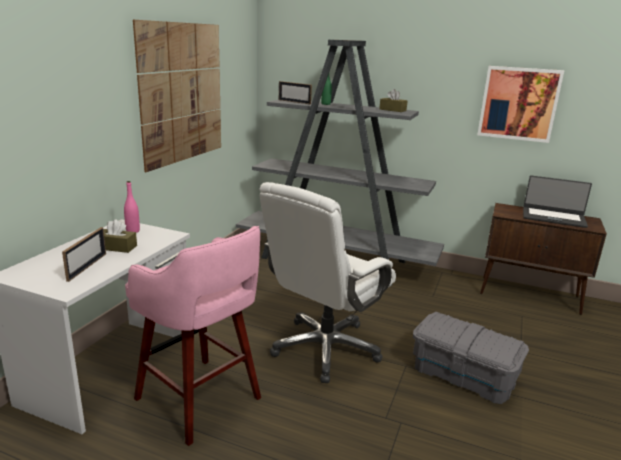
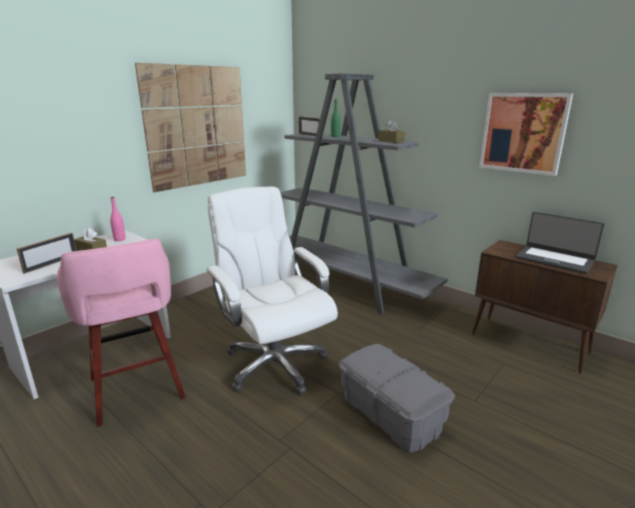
camera: 20 degrees right, 0 degrees up
white office chair [259,182,396,383] -> white office chair turned 90 degrees clockwise [206,186,338,395]

